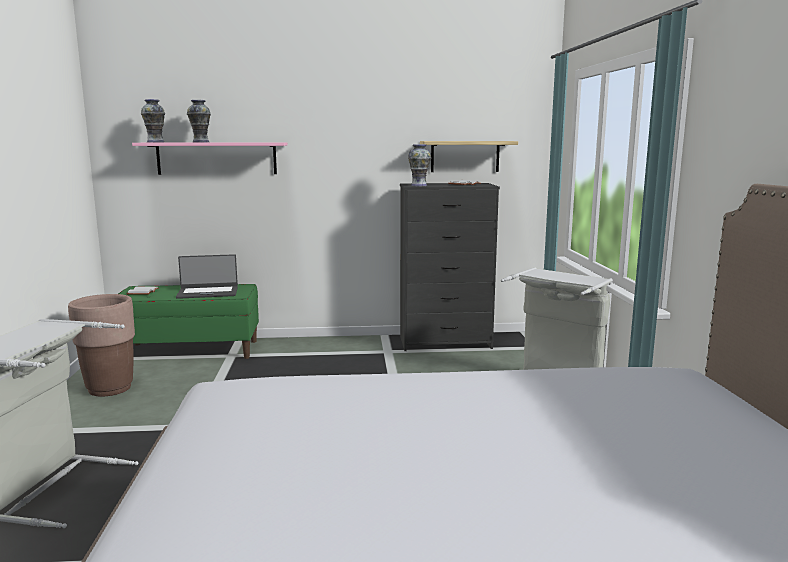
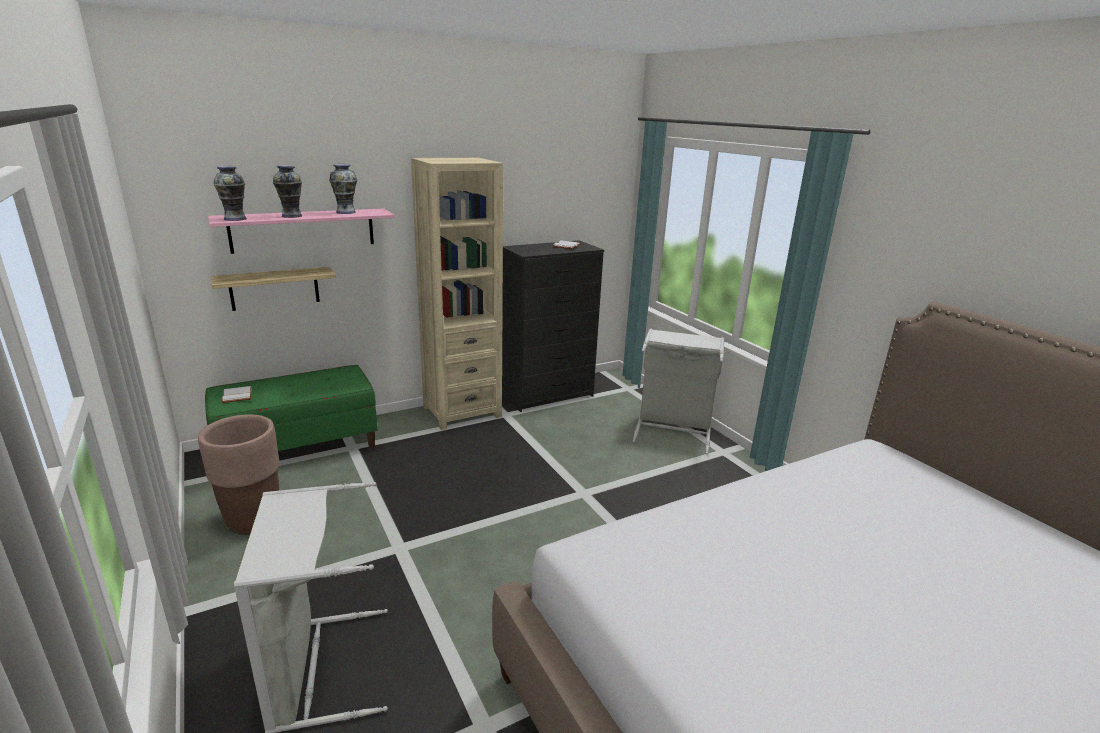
camera: 25 degrees left, 10 degrees up
laptop [176,254,238,299] -> none
vase [408,144,431,186] -> vase moved to [329,164,357,214]
shelf [420,141,518,172] -> shelf moved to [210,266,336,311]
none -> beige bookcase [411,158,503,430]

